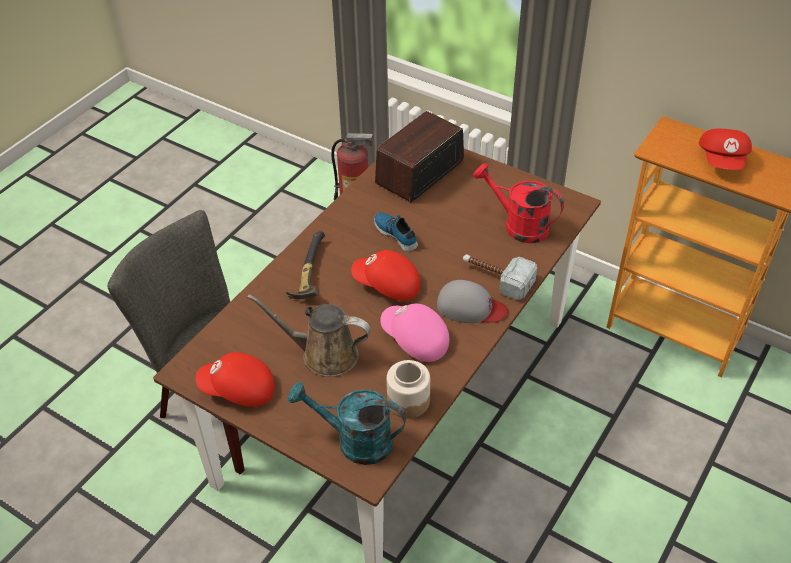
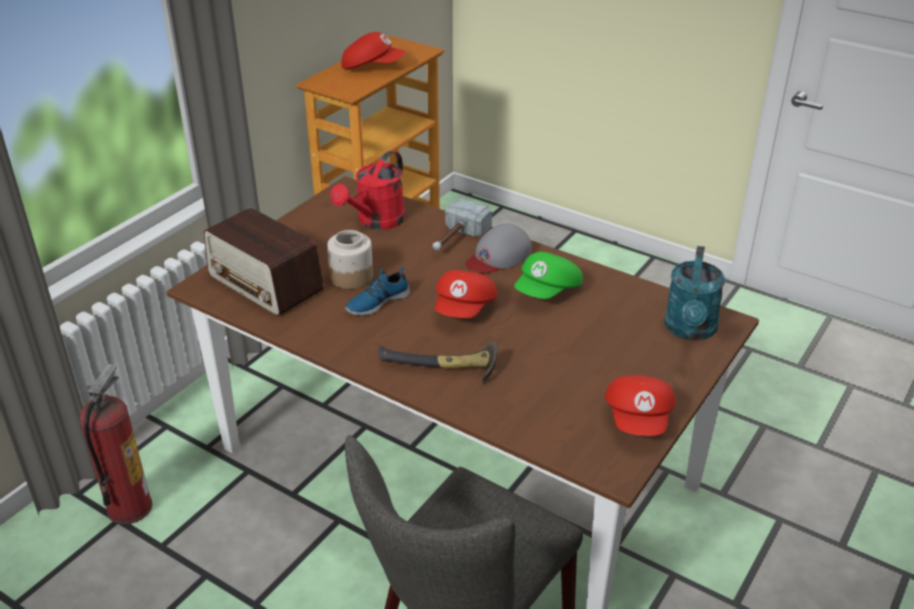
camera: 90 degrees left, 10 degrees down
brown watering can [247,294,371,377] -> none
pink cap [380,304,449,362] -> green cap [514,252,583,299]
jar [387,360,430,419] -> jar moved to [327,230,373,289]
grey cap [437,280,508,323] -> grey cap turned 150 degrees counterclockwise [466,223,531,274]

